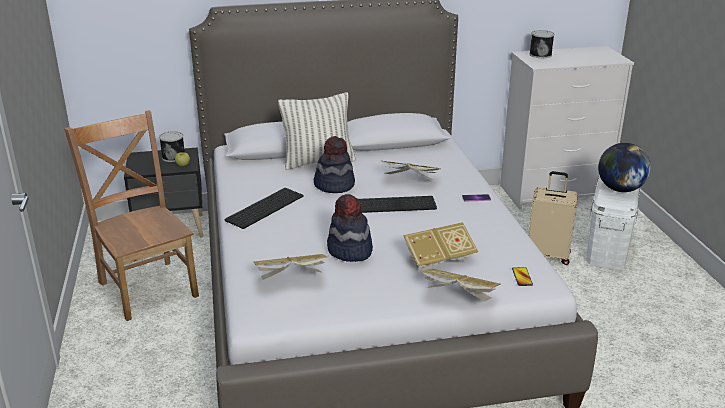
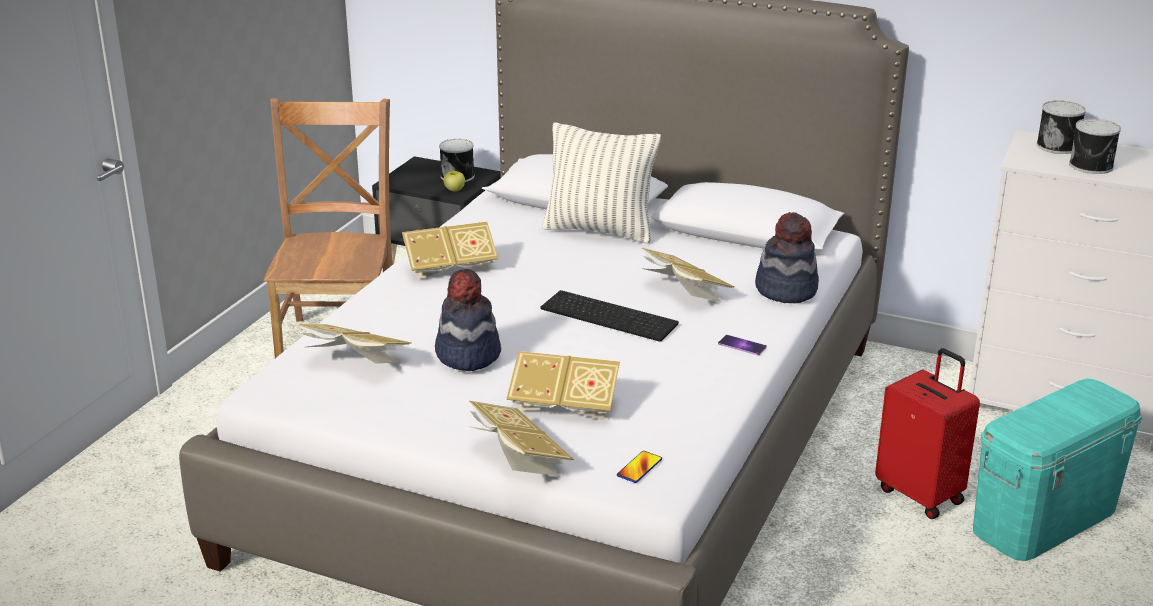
camera: 35 degrees right, 0 degrees up
keyboard [224,188,304,229] -> book [402,222,498,280]
hat [314,136,355,193] -> hat moved to [755,212,819,303]
beige suitcase [528,171,578,265] -> red suitcase [875,348,980,519]
white storage box [586,175,641,270] -> turquoise storage box [973,379,1142,561]
globe [598,143,651,192] -> none
none -> can [1069,118,1121,174]

